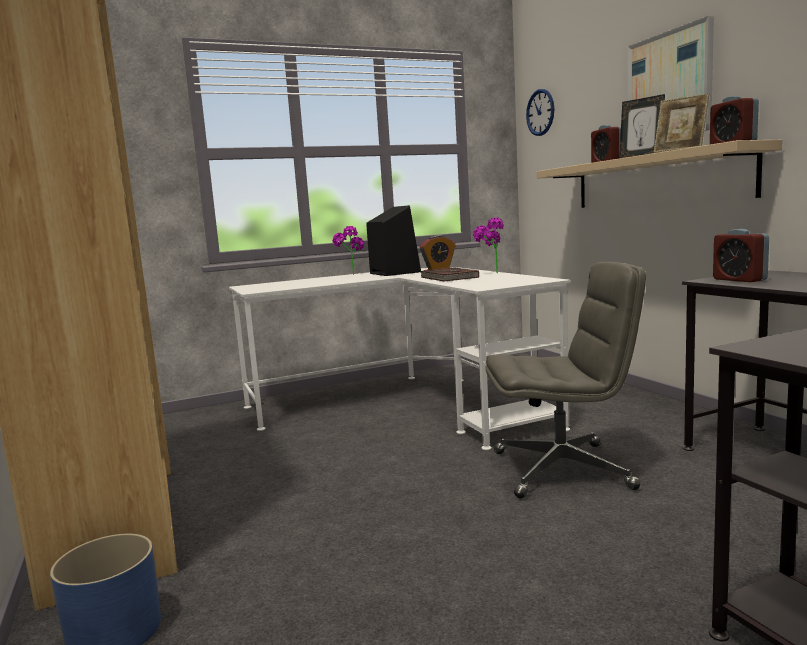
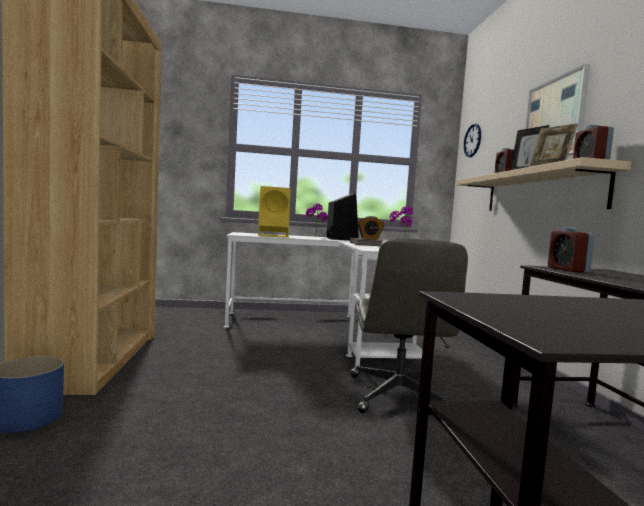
camera: 15 degrees right, 5 degrees down
grey office chair [485,262,646,499] -> grey office chair turned 75 degrees clockwise [350,238,468,413]
none -> yellow speaker [258,186,291,238]

